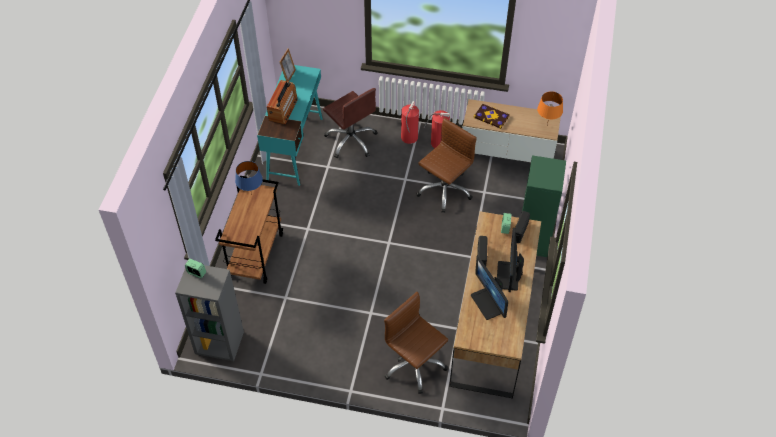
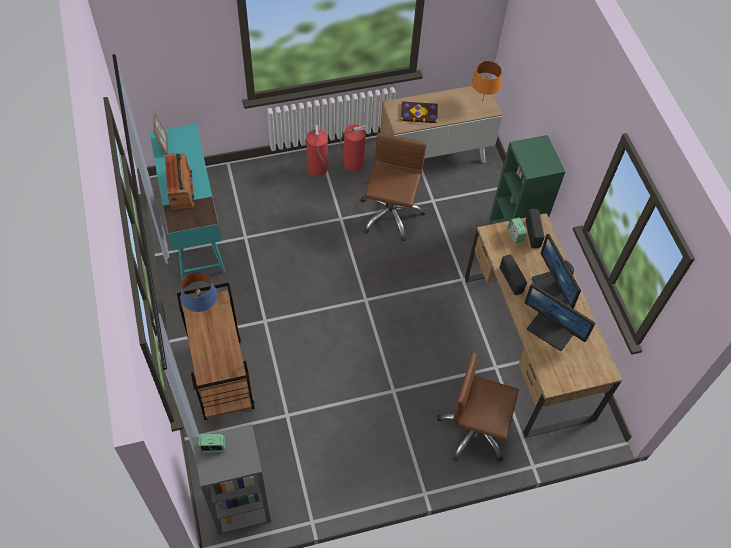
camera: 30 degrees left, 5 degrees up
brown office chair [323,88,378,158] -> none

